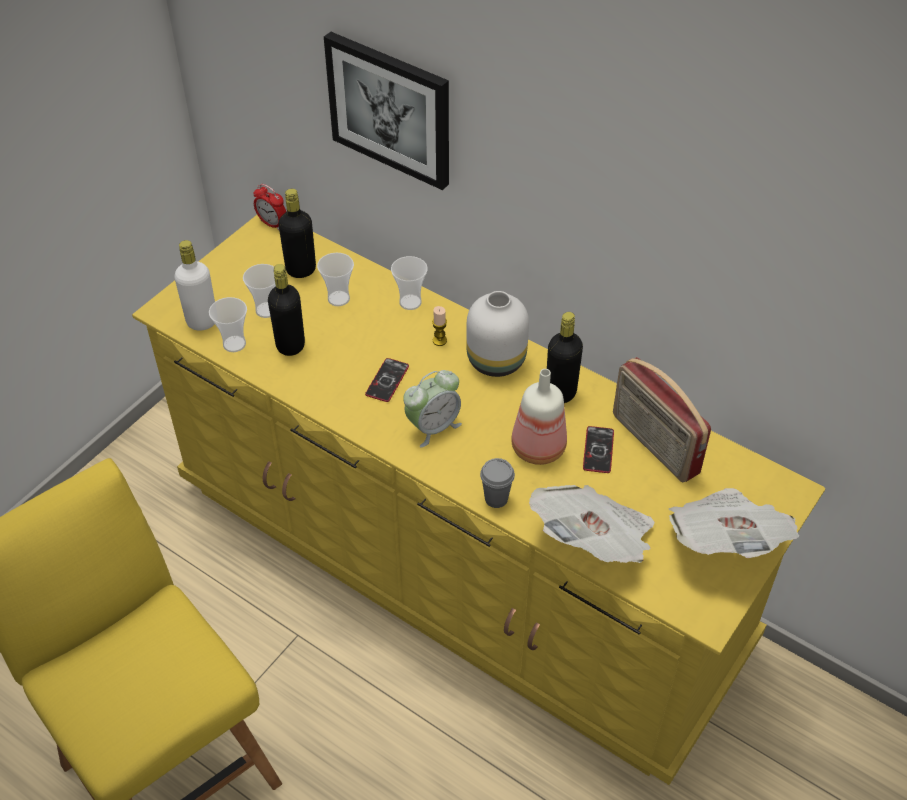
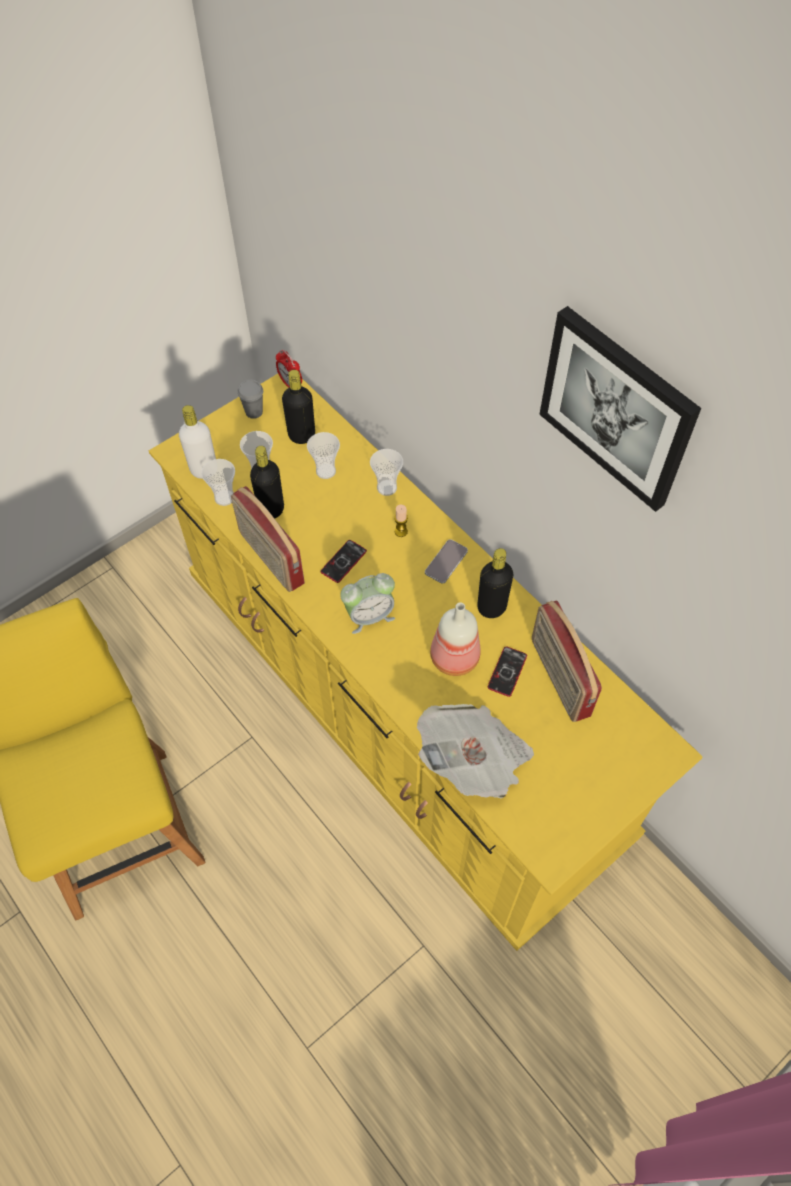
camera: 15 degrees right, 10 degrees up
picture [324,32,449,190] -> picture moved to [539,306,701,512]
white vase [466,291,529,377] -> phone [425,539,468,584]
grey cup [480,458,515,508] -> grey cup moved to [238,379,263,419]
newspaper [669,488,799,558] -> none
none -> radio [231,486,305,592]

